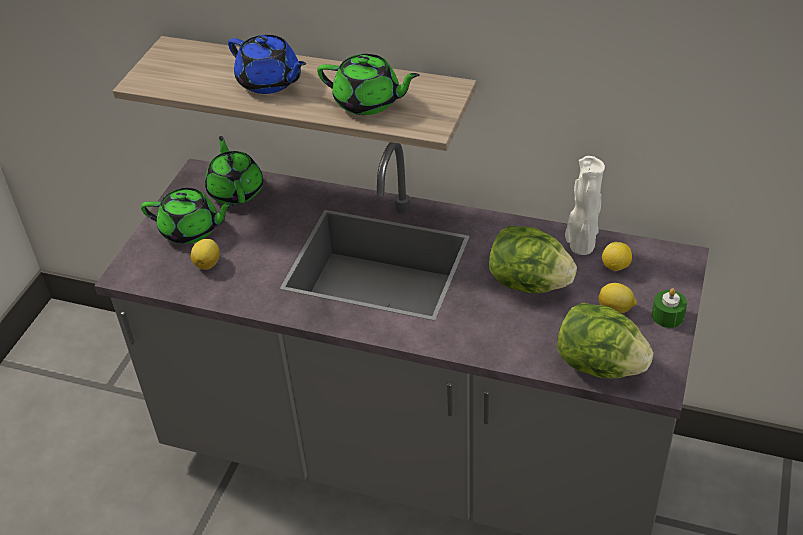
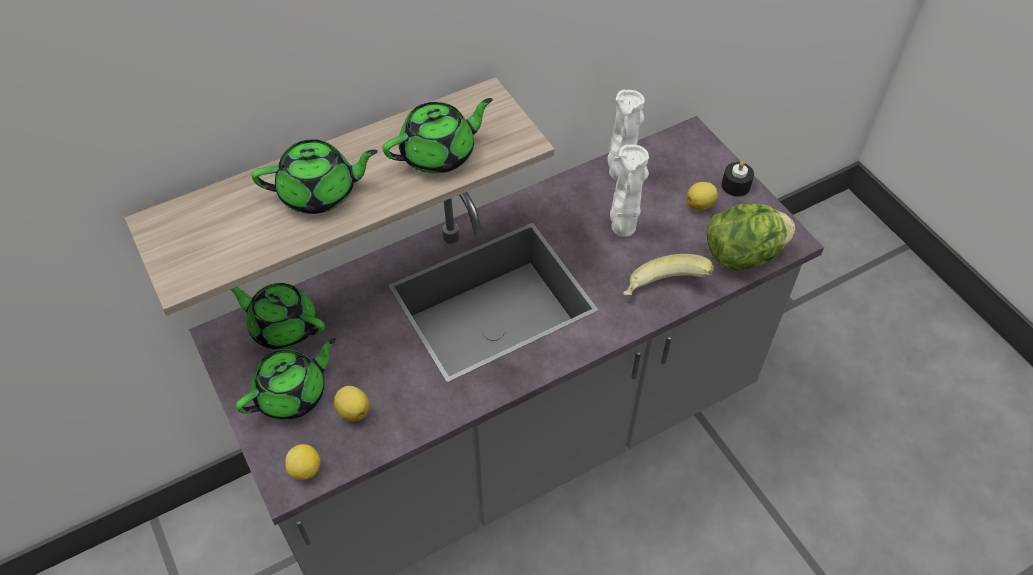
camera: 50 degrees left, 10 degrees up
blue teapot [228,35,306,94] -> green teapot [252,139,378,214]
lettuce [489,225,577,293] -> white vase [610,144,649,237]
lemon [602,242,632,271] -> lemon moved to [285,444,320,480]
green candle [652,288,687,328] -> black candle [722,161,754,197]
none -> banana [623,254,715,296]

